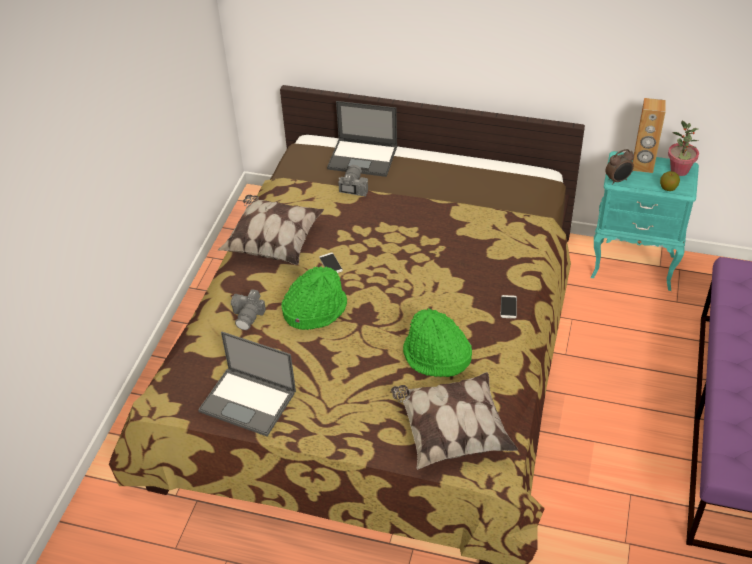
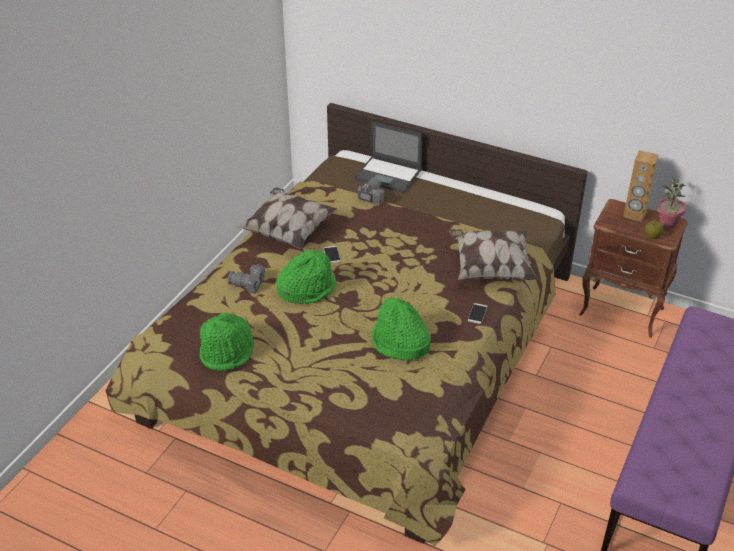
camera: 10 degrees right, 5 degrees down
laptop [198,331,296,437] -> green hat [199,313,254,371]
camera [231,289,266,330] -> camera turned 75 degrees clockwise [228,264,265,294]
pillow [391,372,518,470] -> pillow moved to [450,229,538,280]
turquoise nightstand [591,151,699,291] -> brown nightstand [579,199,688,338]
alarm clock [605,149,634,185] -> none

